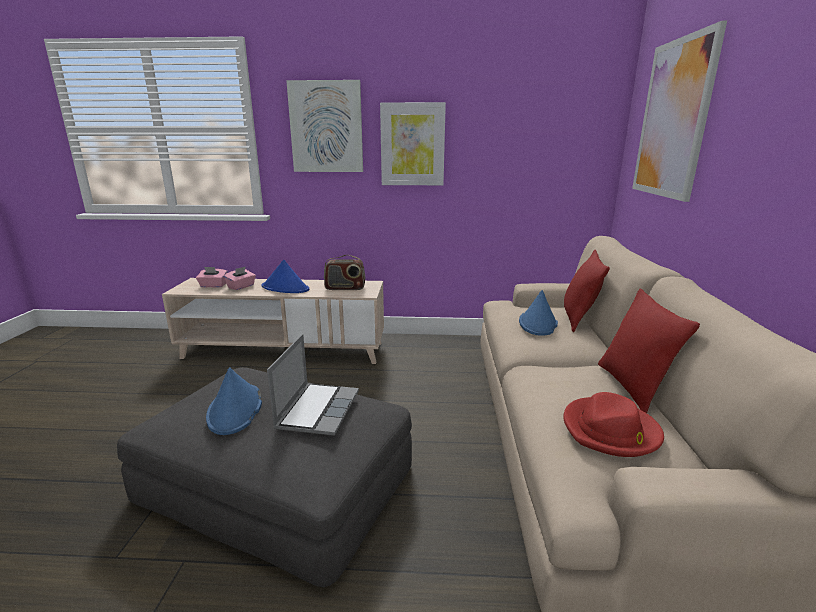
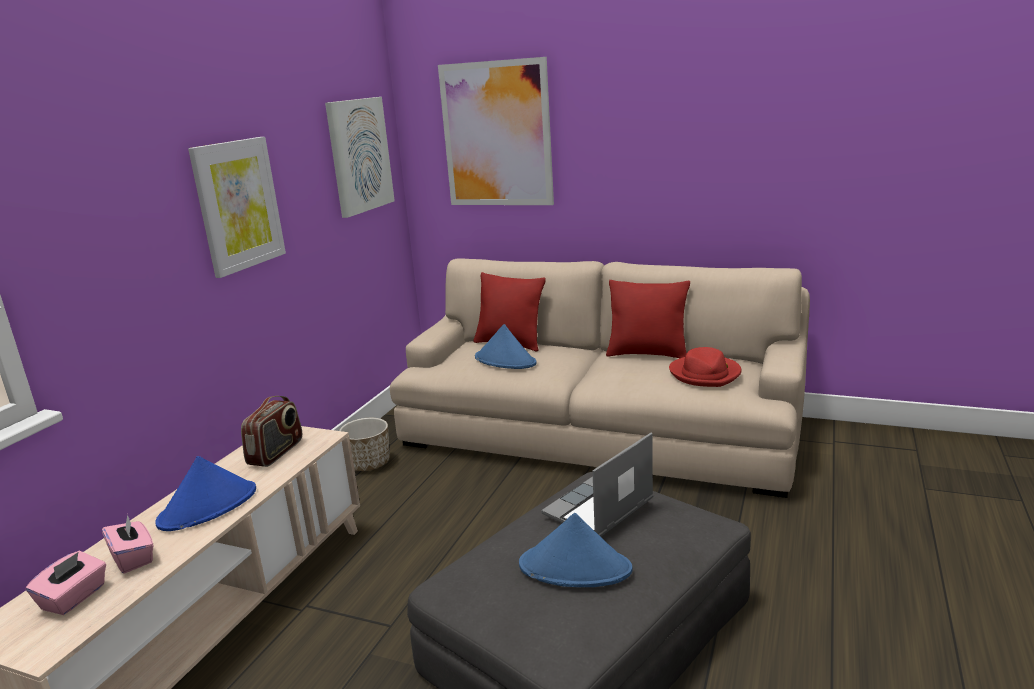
camera: 70 degrees left, 0 degrees up
laptop [267,334,359,436] -> laptop turned 75 degrees counterclockwise [541,433,653,537]
picture [286,80,363,172] -> picture moved to [325,97,395,218]
none -> planter [339,418,390,471]

